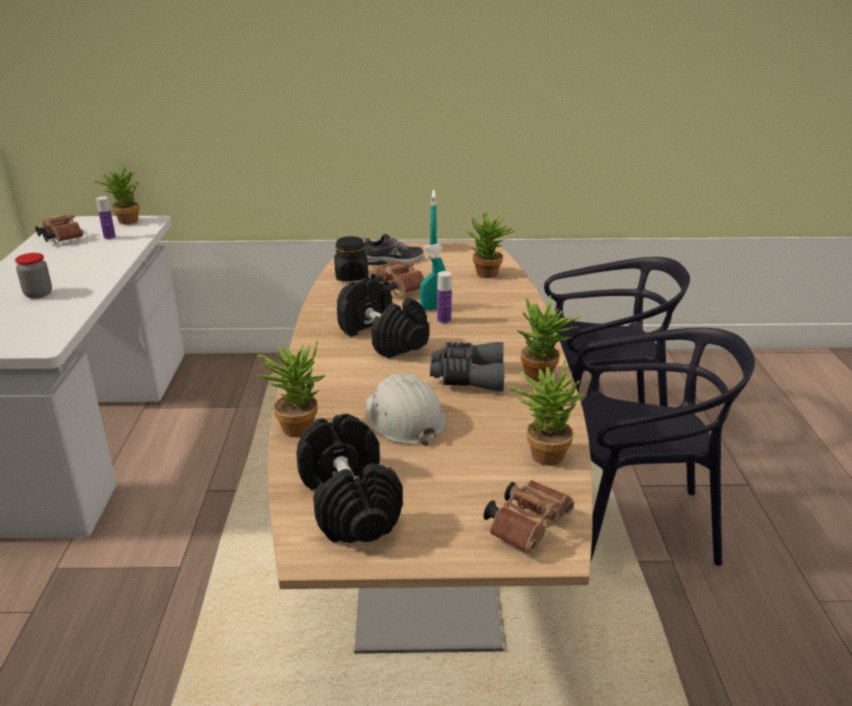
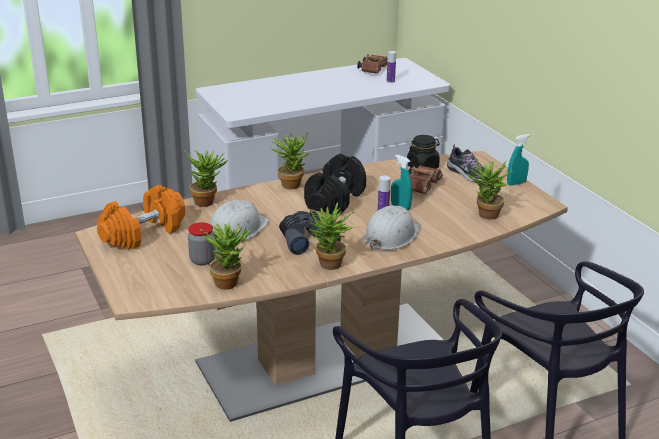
camera: 65 degrees right, 0 degrees up
jar [15,253,52,299] -> jar moved to [188,222,215,265]
potted plant [94,163,140,225] -> potted plant moved to [270,133,309,189]
black dumbbell [296,414,403,543] -> orange dumbbell [97,185,185,250]
brown binoculars [483,480,574,554] -> none
none -> white hard hat [363,205,420,250]

